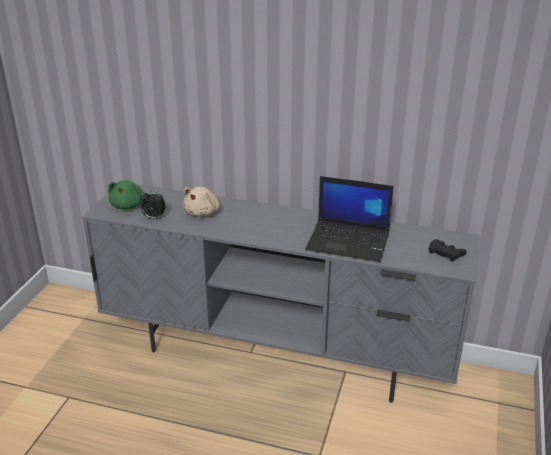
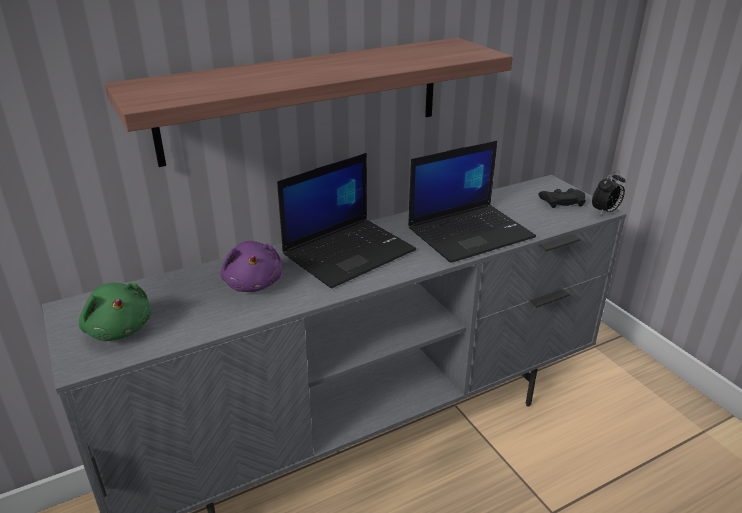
camera: 45 degrees left, 0 degrees up
alarm clock [140,190,166,219] -> alarm clock moved to [592,171,625,215]
beige plush toy [183,187,220,217] -> purple plush toy [220,241,282,292]
none -> shelf [105,38,513,167]
none -> laptop [277,153,416,289]

